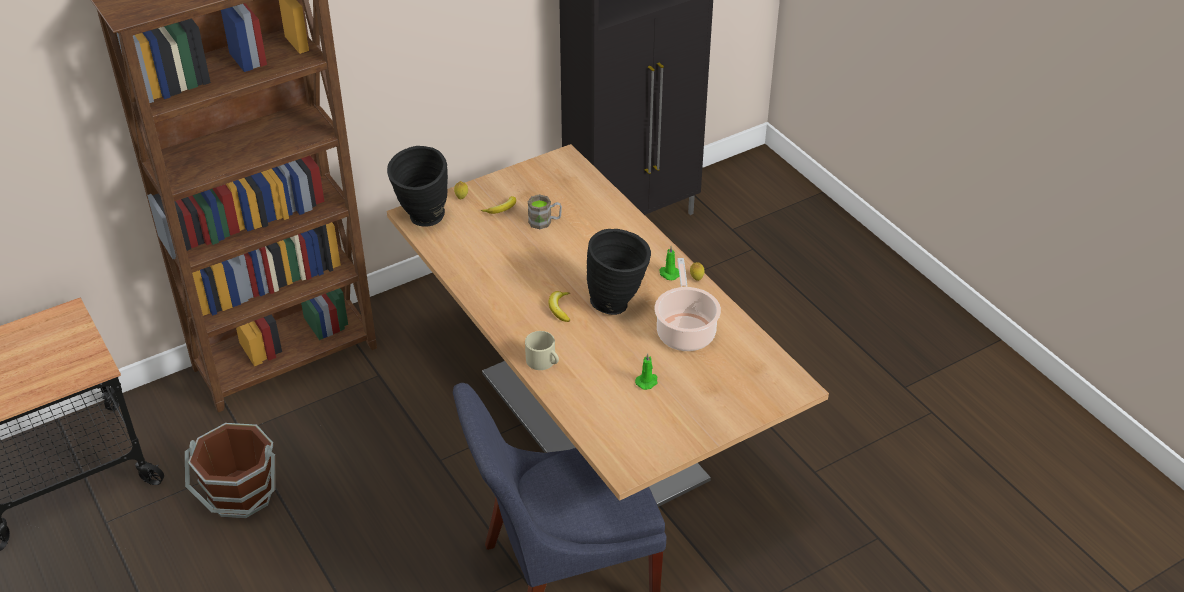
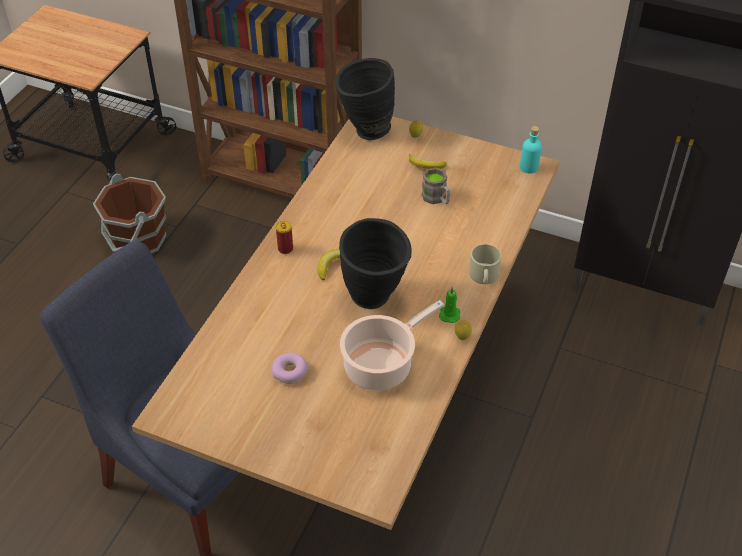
camera: 55 degrees right, 5 degrees up
beige mug [525,331,559,370] -> beige mug moved to [469,244,501,284]
green candle [635,353,658,390] -> donut [272,353,308,384]
none -> can [276,221,293,254]
none -> turquoise bottle [520,126,542,174]

